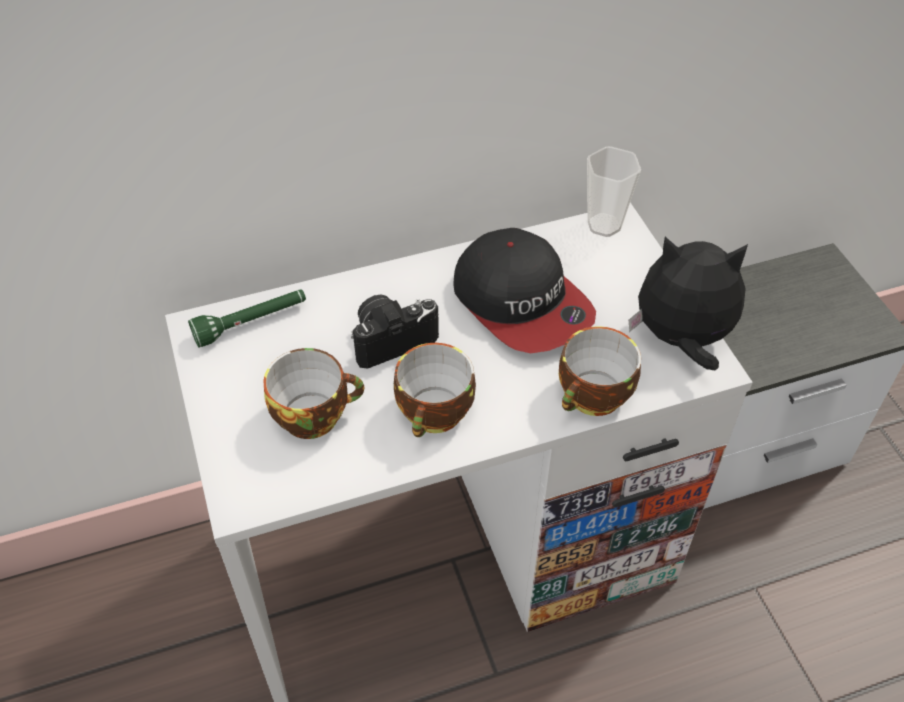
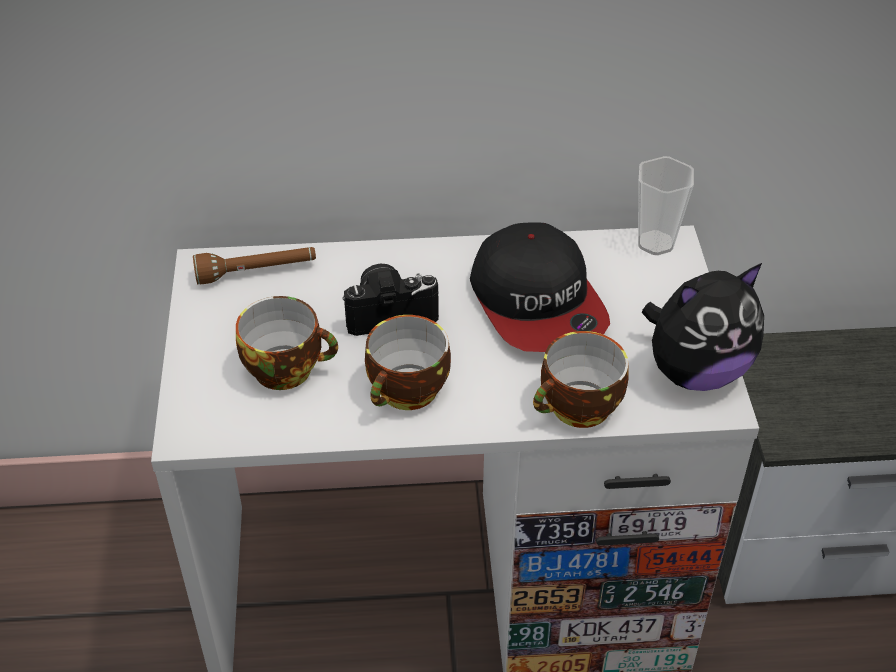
camera: 15 degrees right, 5 degrees down
green flashlight [188,290,306,348] -> brown flashlight [193,247,316,285]
plush toy [629,236,748,370] -> plush toy turned 135 degrees clockwise [641,263,764,391]

